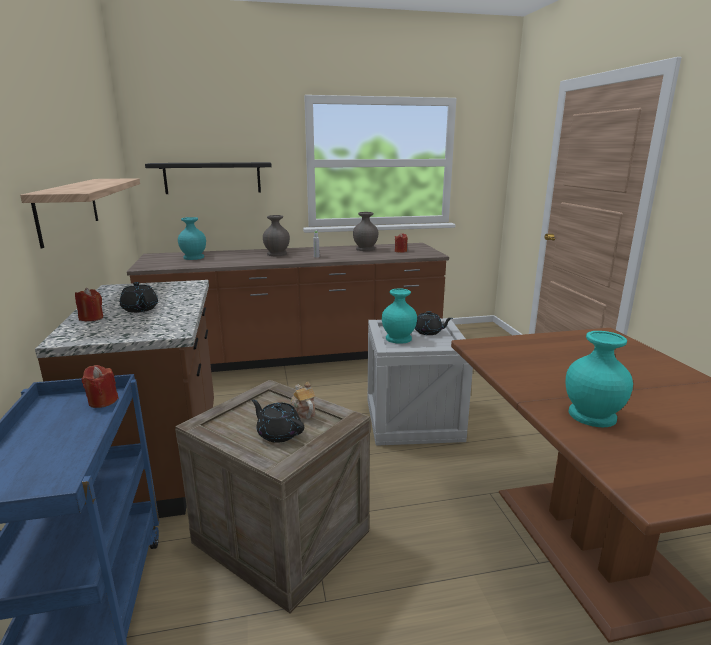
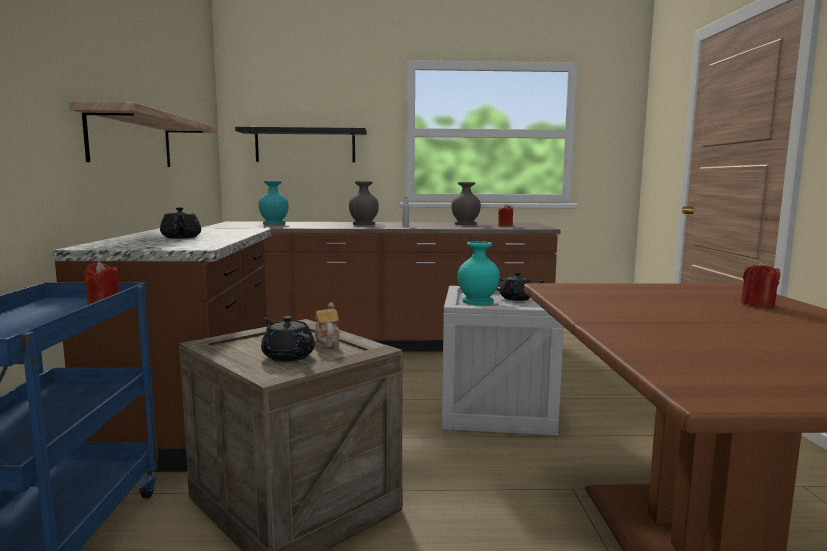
camera: 10 degrees right, 10 degrees down
red candle [75,288,103,321] -> red candle moved to [740,261,781,307]
turquoise vase [565,331,633,427] -> none

